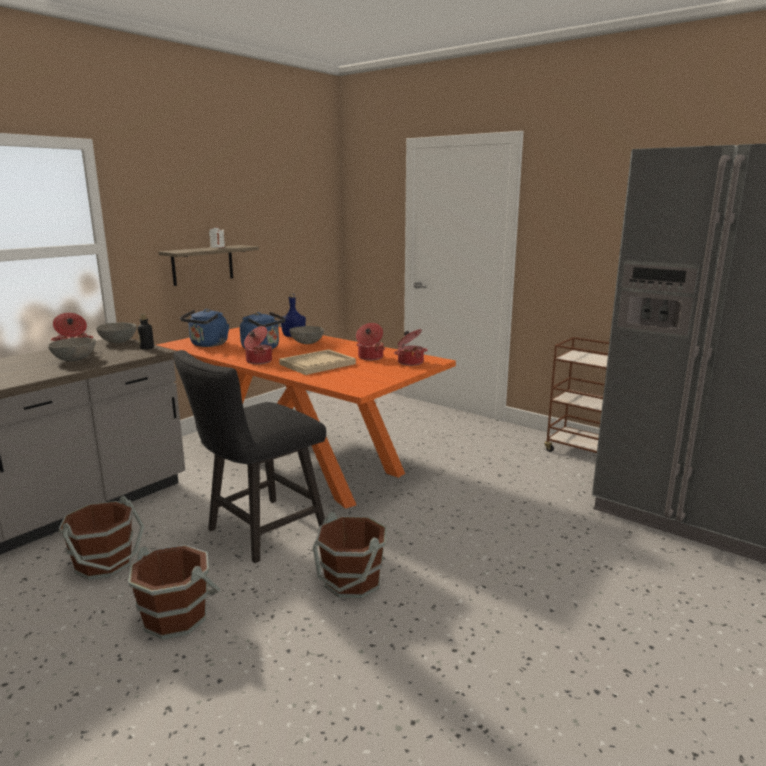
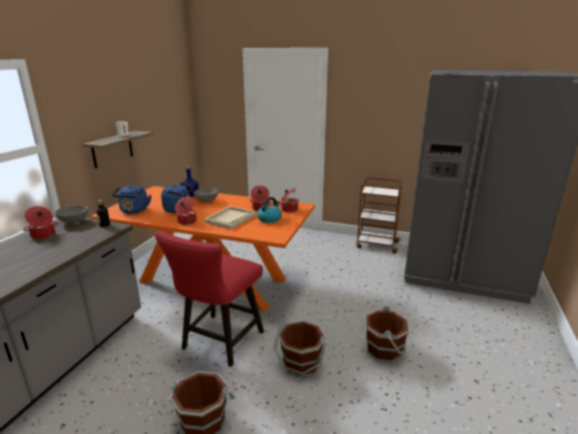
camera: 20 degrees left, 5 degrees up
grey bowl [48,337,96,362] -> none
brown bucket [59,495,144,580] -> brown bucket moved to [366,305,410,363]
black chair [173,350,326,563] -> red chair [155,231,264,367]
none -> kettle [257,197,282,223]

